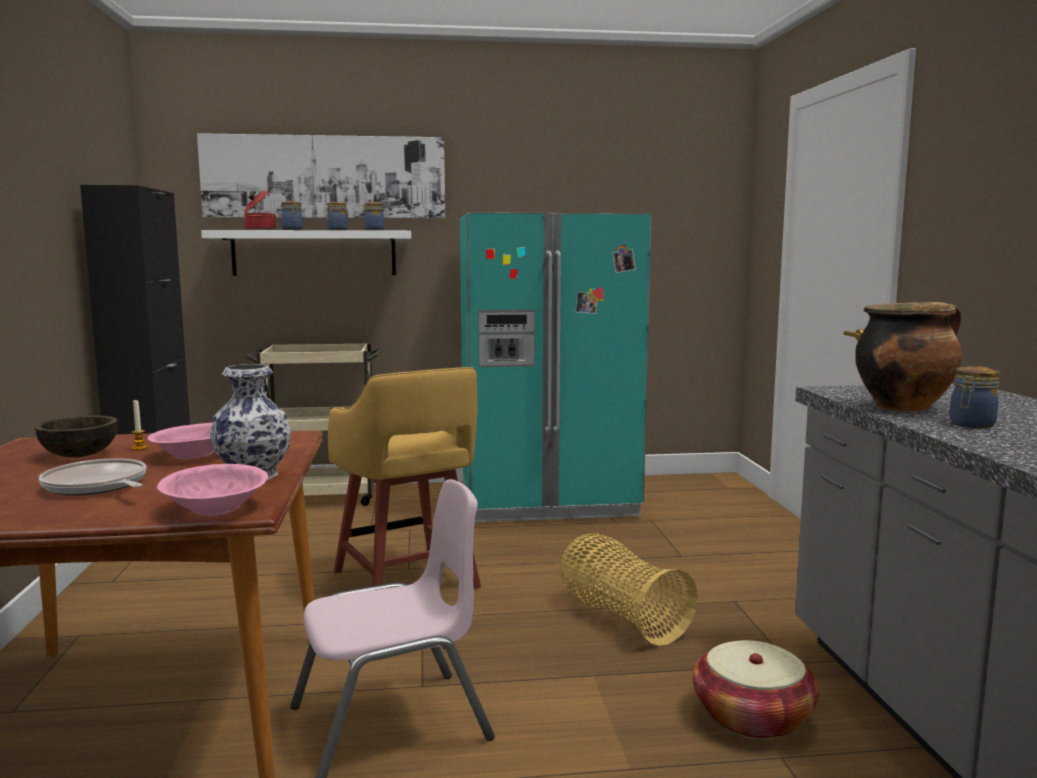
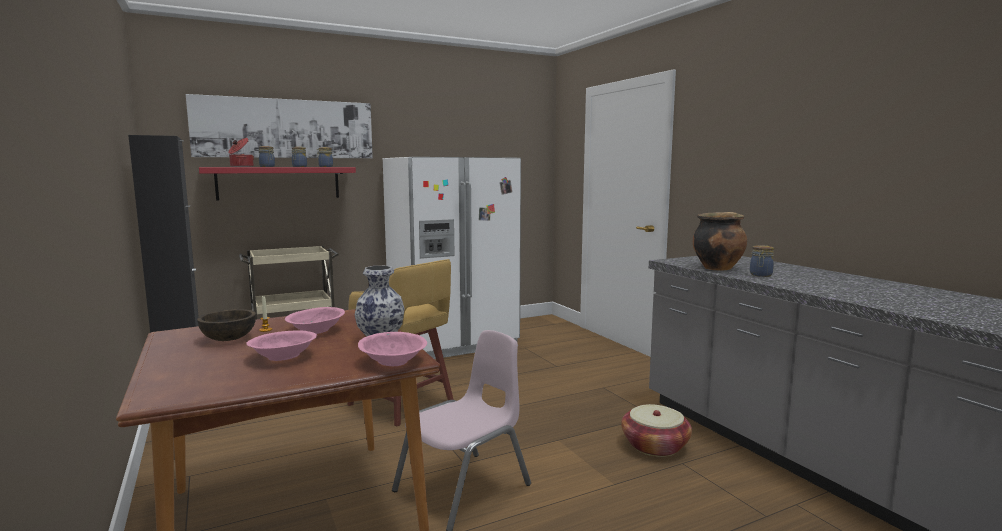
camera: 20 degrees left, 0 degrees up
frying pan [39,458,147,495] -> pink bowl [246,330,317,361]
white shelf [201,230,411,276] -> red shelf [199,167,356,200]
turquoise fridge [460,212,652,522] -> white fridge [383,157,521,359]
basket [560,534,698,646] -> none

